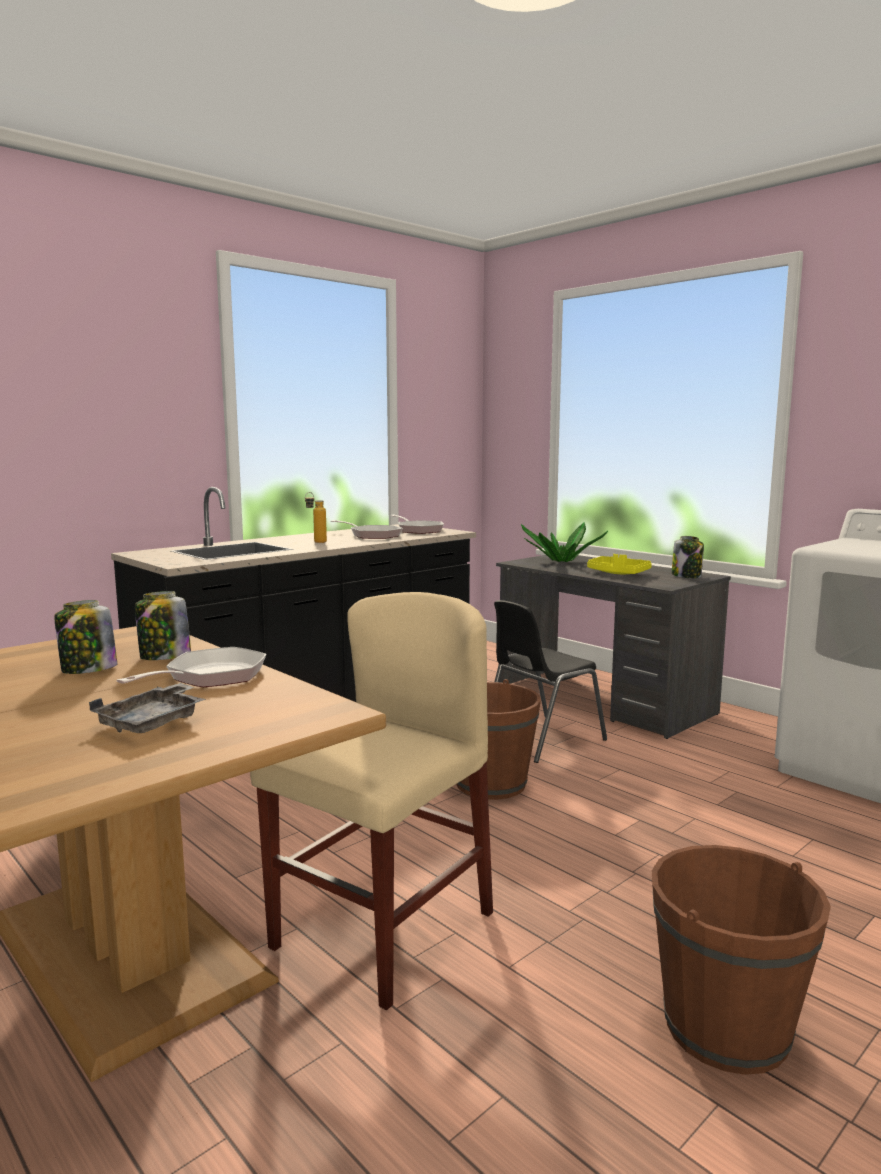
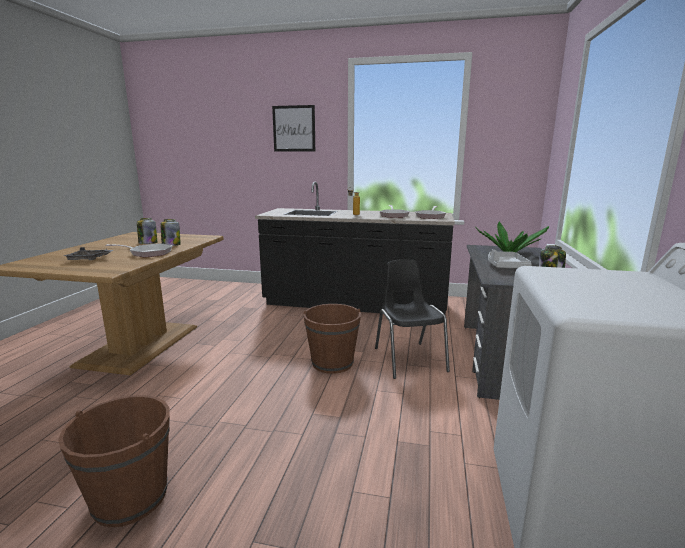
camera: 55 degrees right, 5 degrees up
beige chair [250,592,493,1010] -> none
black chair [494,600,607,763] -> black chair turned 60 degrees clockwise [375,259,450,379]
yellow tray [587,554,652,574] -> grey tray [488,249,532,268]
none -> picture [272,105,315,152]

